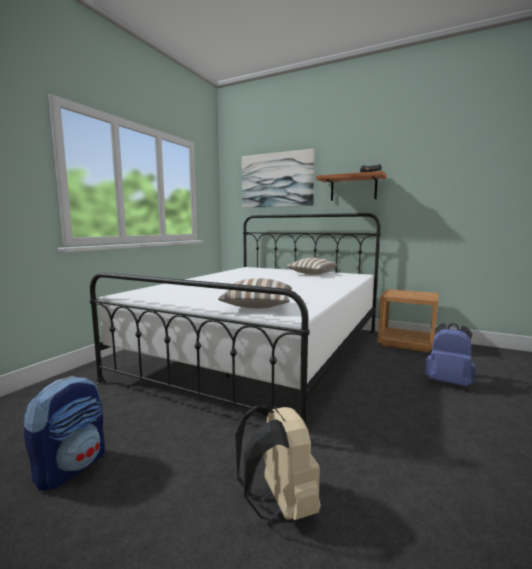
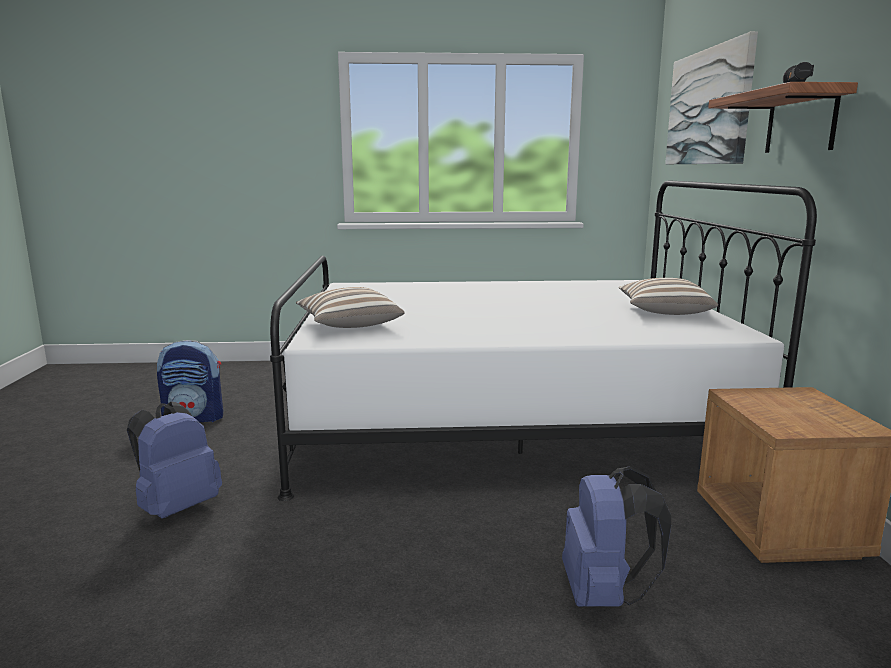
camera: 60 degrees right, 5 degrees up
beige backpack [235,406,321,521] -> blue backpack [127,401,222,519]

